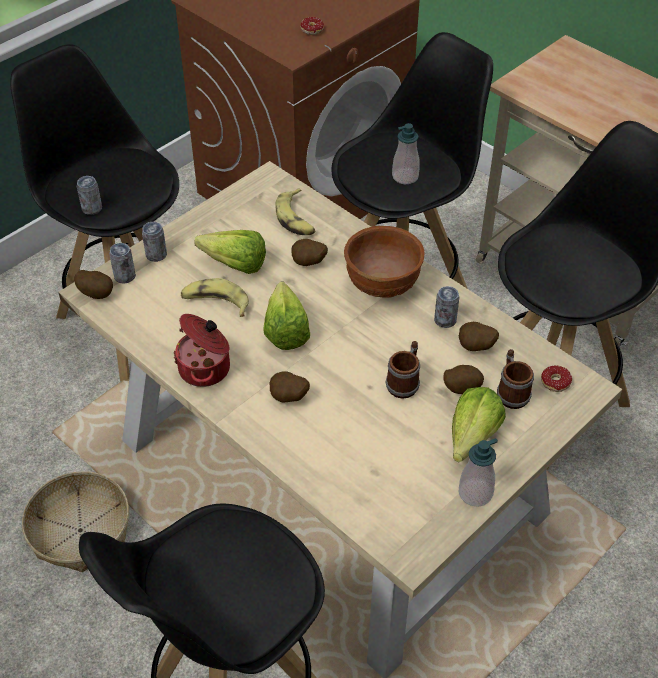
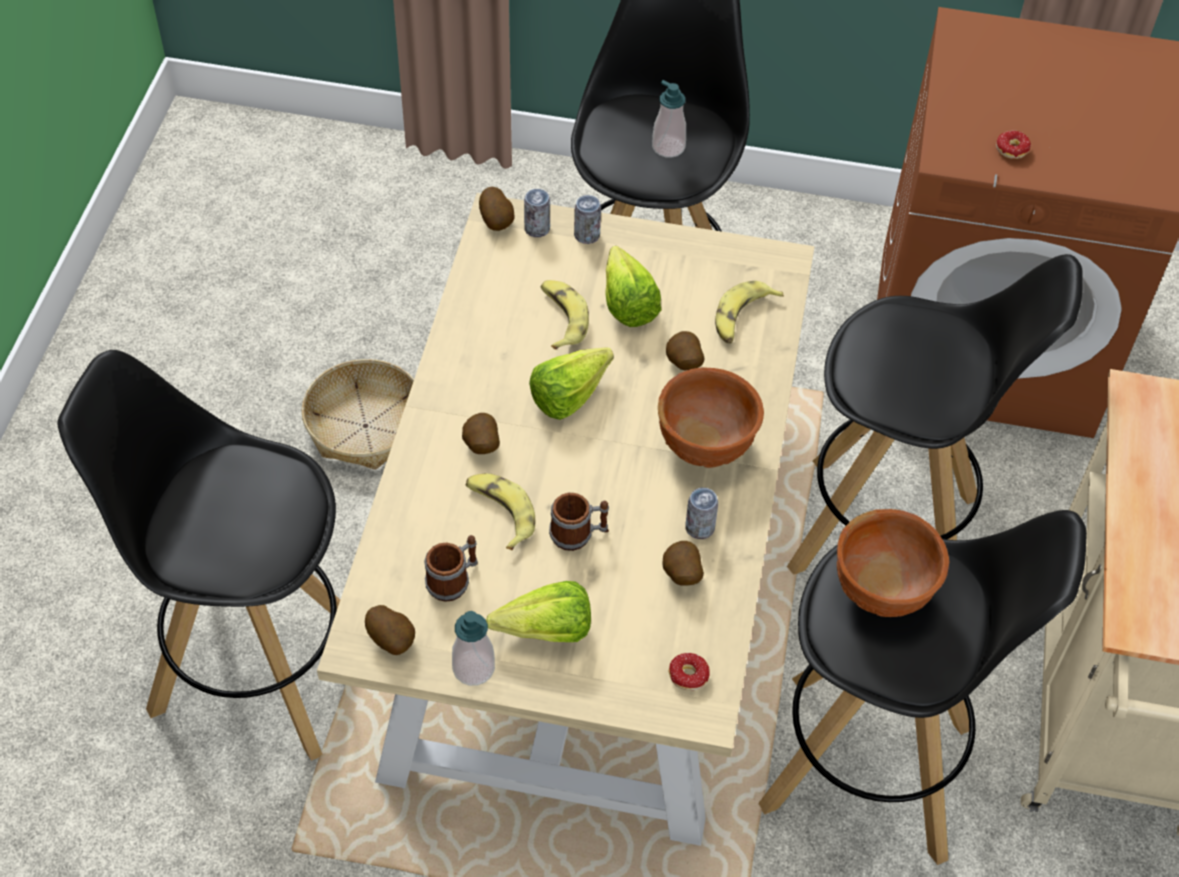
camera: 55 degrees right, 5 degrees up
can [77,176,102,215] -> none
cooking pot [173,314,230,387] -> none
soap dispenser [392,123,420,184] -> soap dispenser moved to [652,80,686,158]
potato [444,365,484,394] -> potato moved to [365,605,415,655]
mug [497,349,534,409] -> mug moved to [425,535,478,602]
none -> banana [466,473,535,550]
none -> brown bowl [837,509,949,617]

